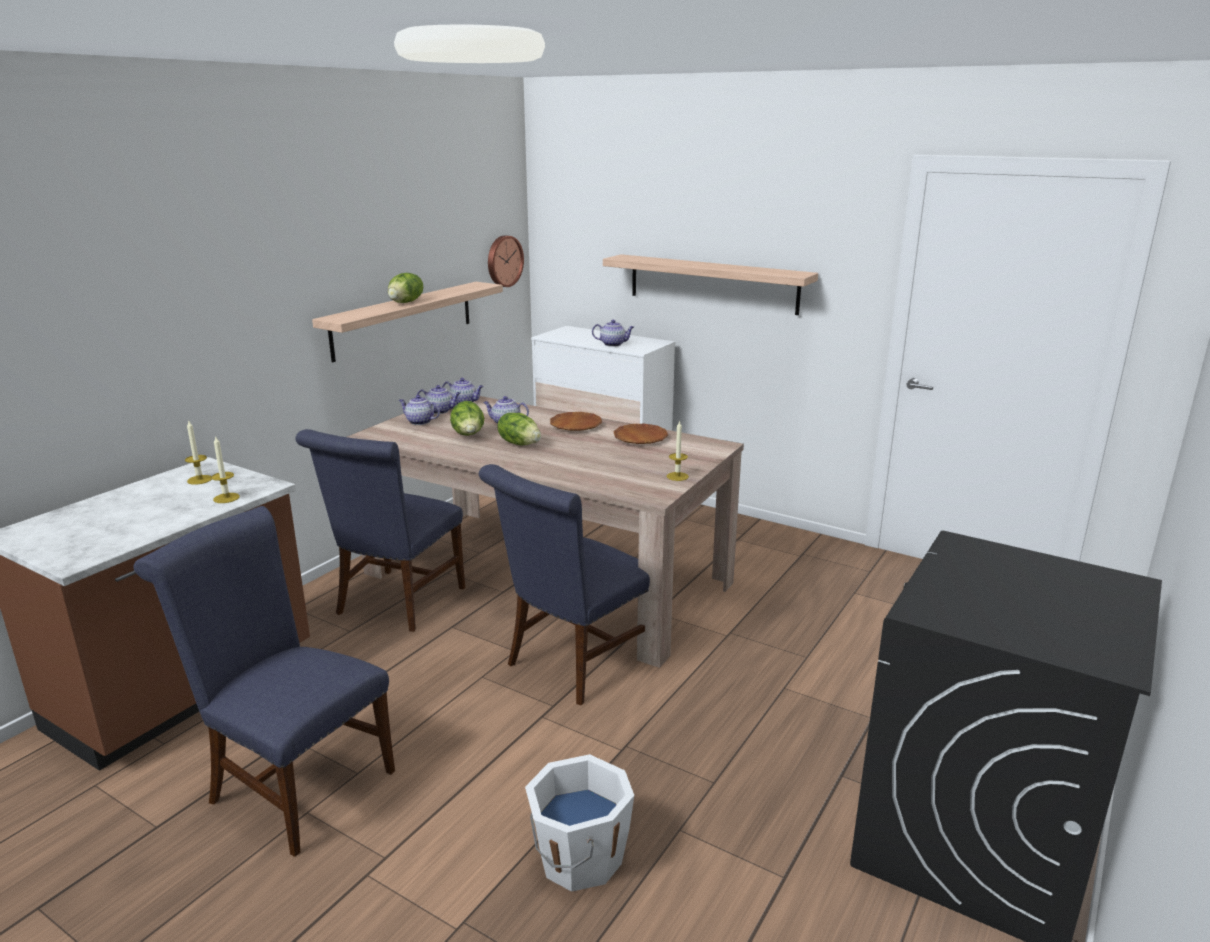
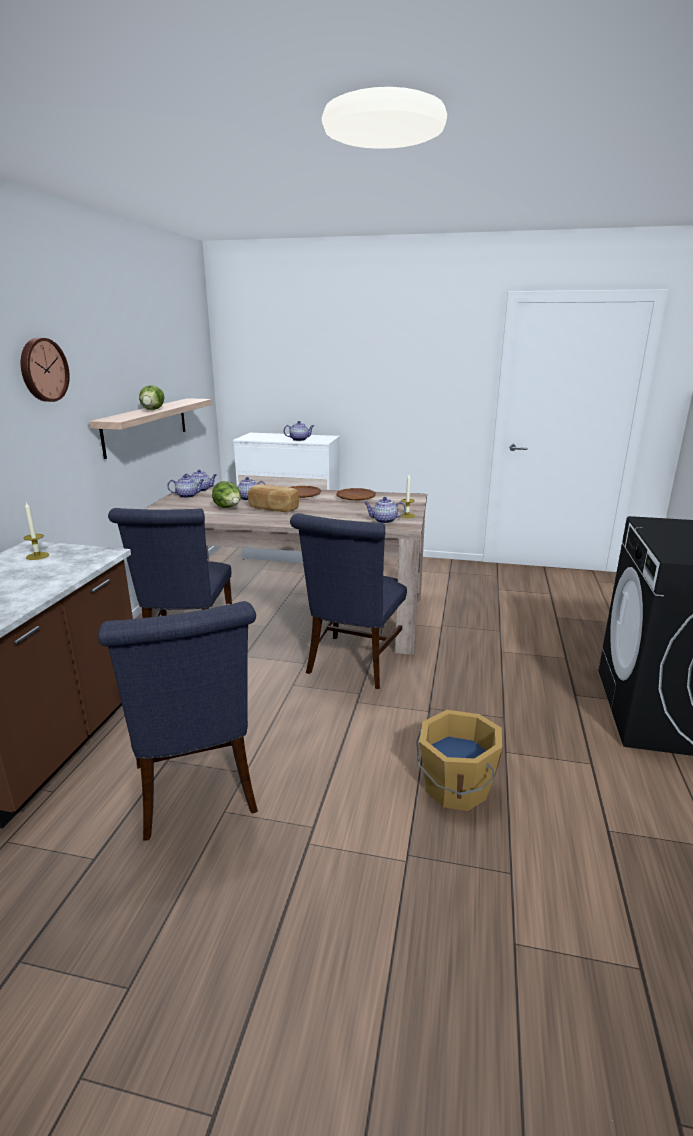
camera: 20 degrees left, 0 degrees up
blue chair [134,506,395,857] -> blue chair turned 120 degrees counterclockwise [98,601,258,840]
candle [211,435,240,503] -> none
teapot [399,395,440,425] -> teapot moved to [364,497,406,523]
wall clock [488,235,524,287] -> wall clock moved to [21,338,70,402]
lettuce [497,413,541,445] -> bread [248,484,299,512]
white bucket [525,754,634,892] -> orange bucket [416,710,502,811]
shelf [603,254,818,315] -> none

